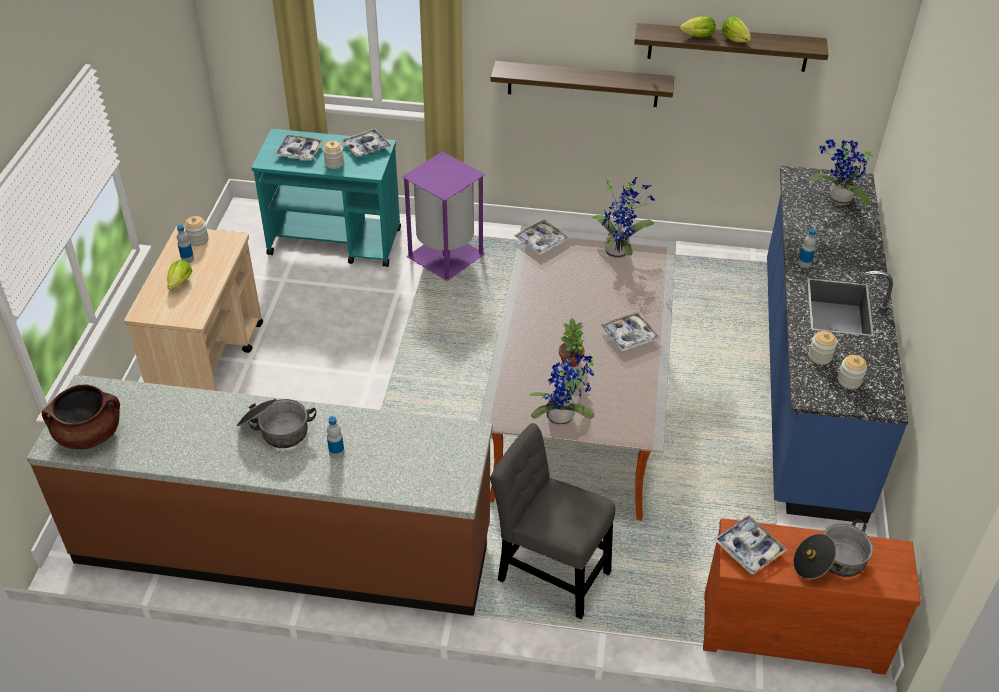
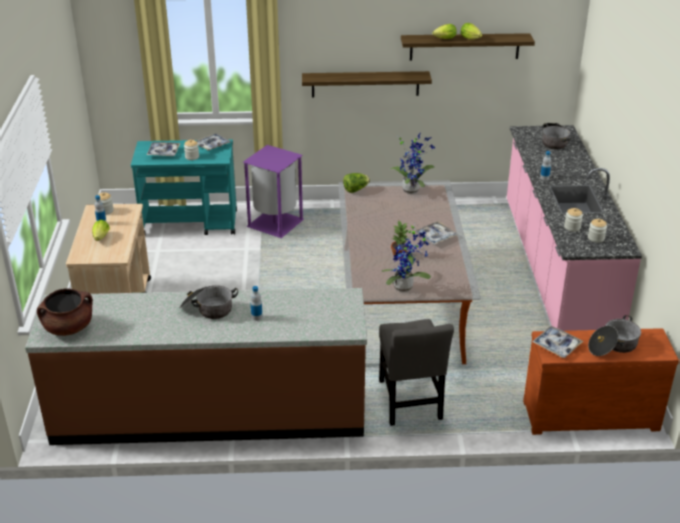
camera: 10 degrees left, 10 degrees down
grey chair [490,423,615,619] -> grey chair turned 120 degrees counterclockwise [379,319,454,426]
tray [514,219,569,255] -> lettuce [343,173,370,193]
blue counter [767,165,909,524] -> pink counter [507,125,642,331]
potted plant [810,138,873,205] -> cooking pot [542,123,570,149]

